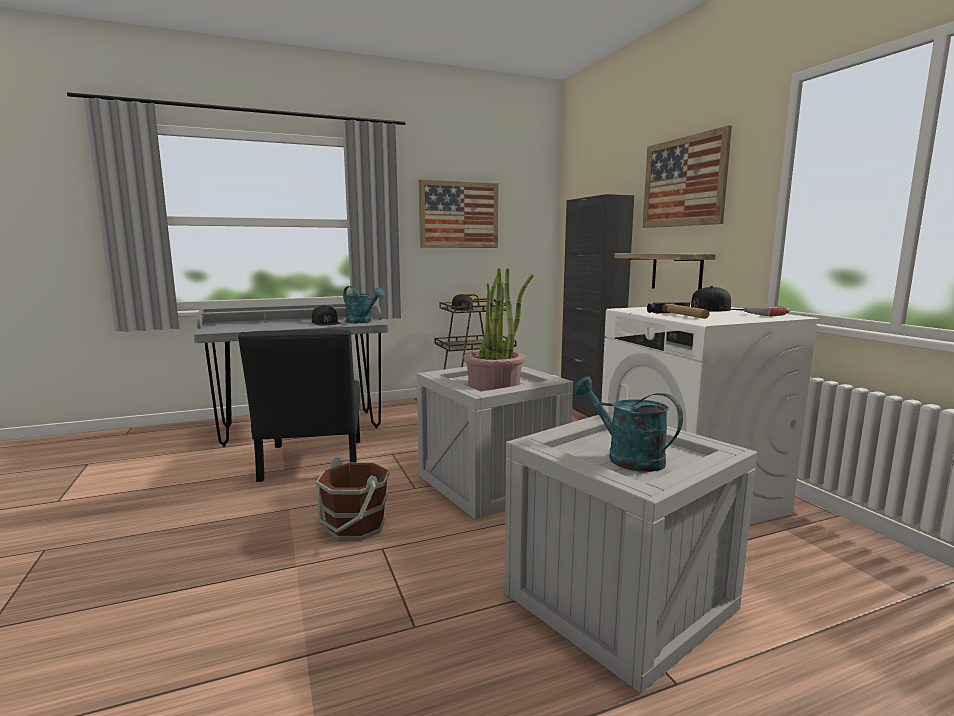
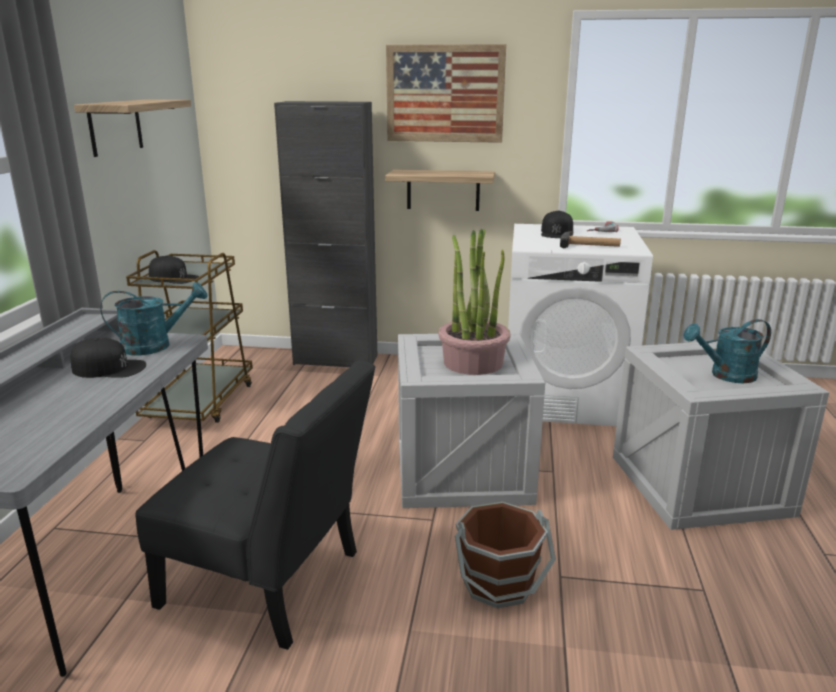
camera: 60 degrees left, 10 degrees up
picture [419,179,499,248] -> shelf [74,100,191,157]

